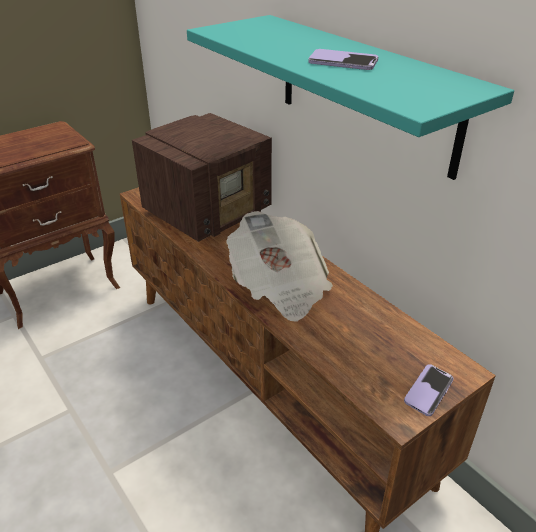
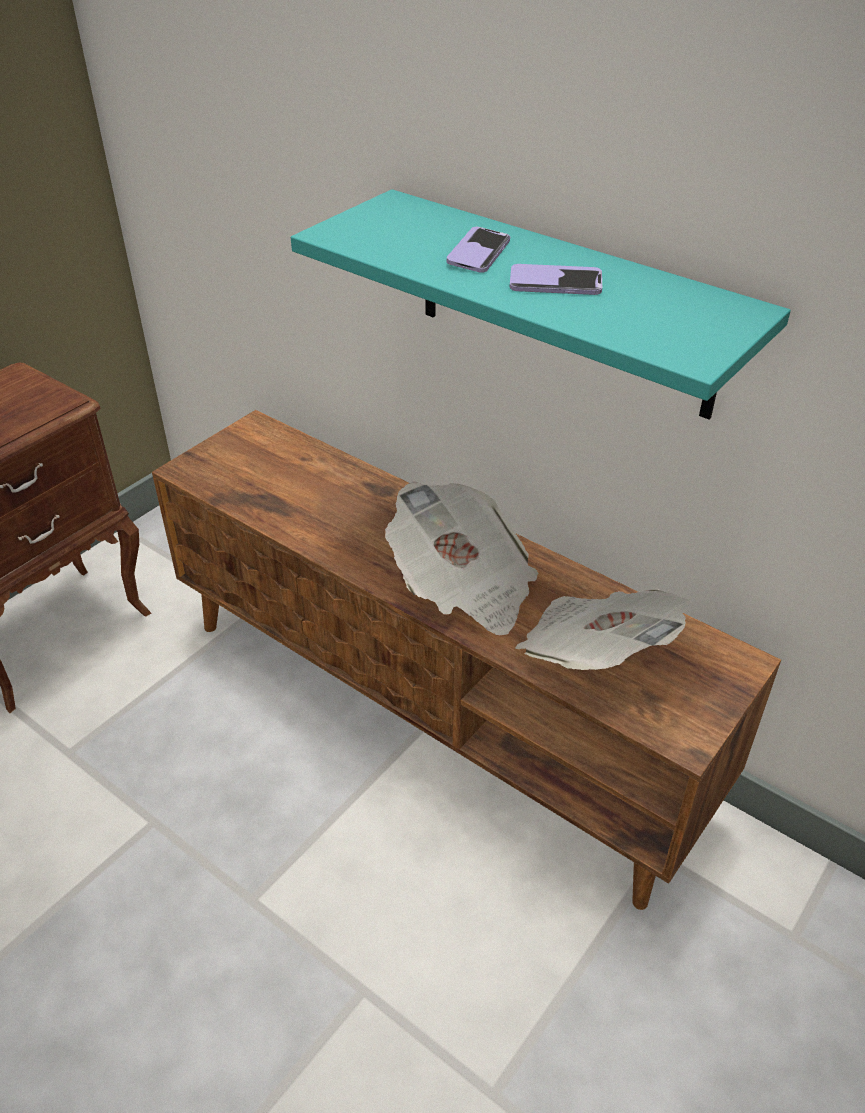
camera: 15 degrees left, 5 degrees up
radio [132,113,272,242] -> none
phone [404,364,454,416] -> phone moved to [446,227,510,273]
none -> newspaper [515,590,692,670]

